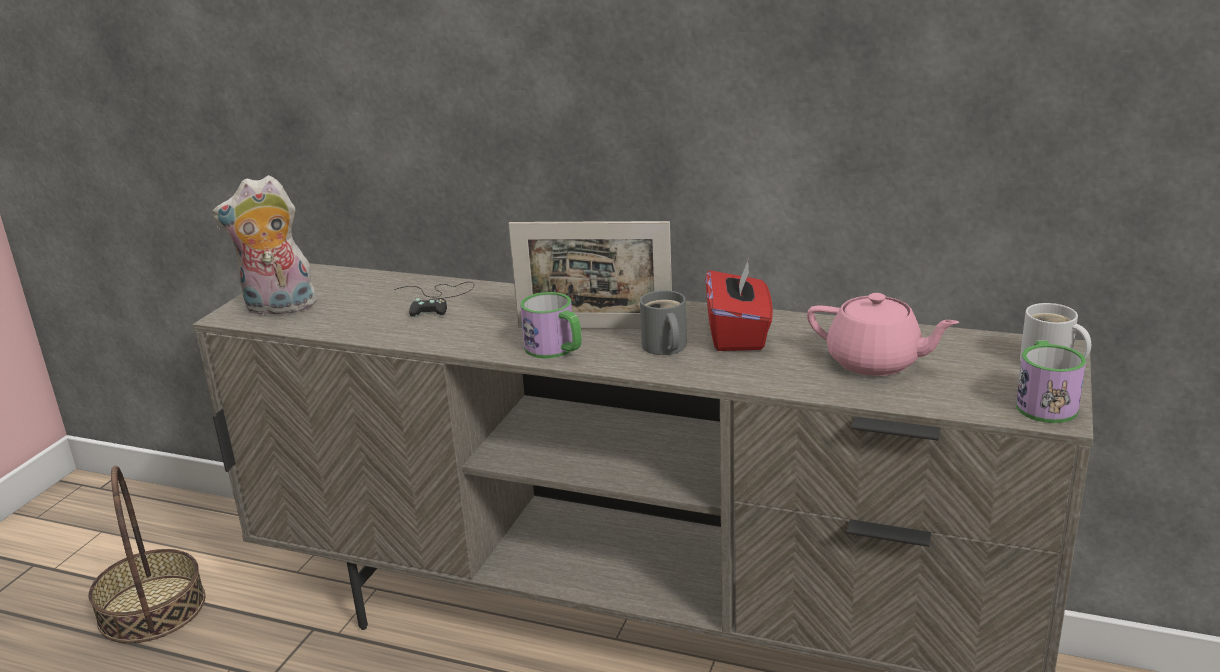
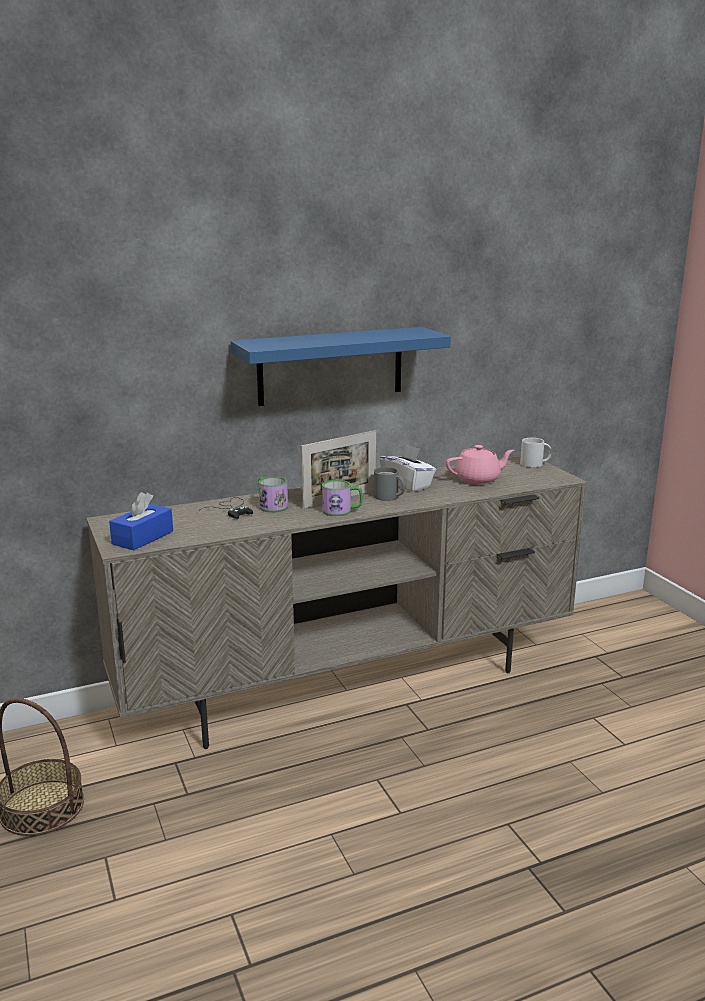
camera: 45 degrees left, 5 degrees down
plush toy [212,175,319,316] -> blue tissue box [109,492,173,550]
red tissue box [705,258,773,351] -> white tissue box [380,444,436,492]
mug [1016,341,1086,423] -> mug moved to [258,476,288,513]
none -> blue shelf [231,327,451,406]

